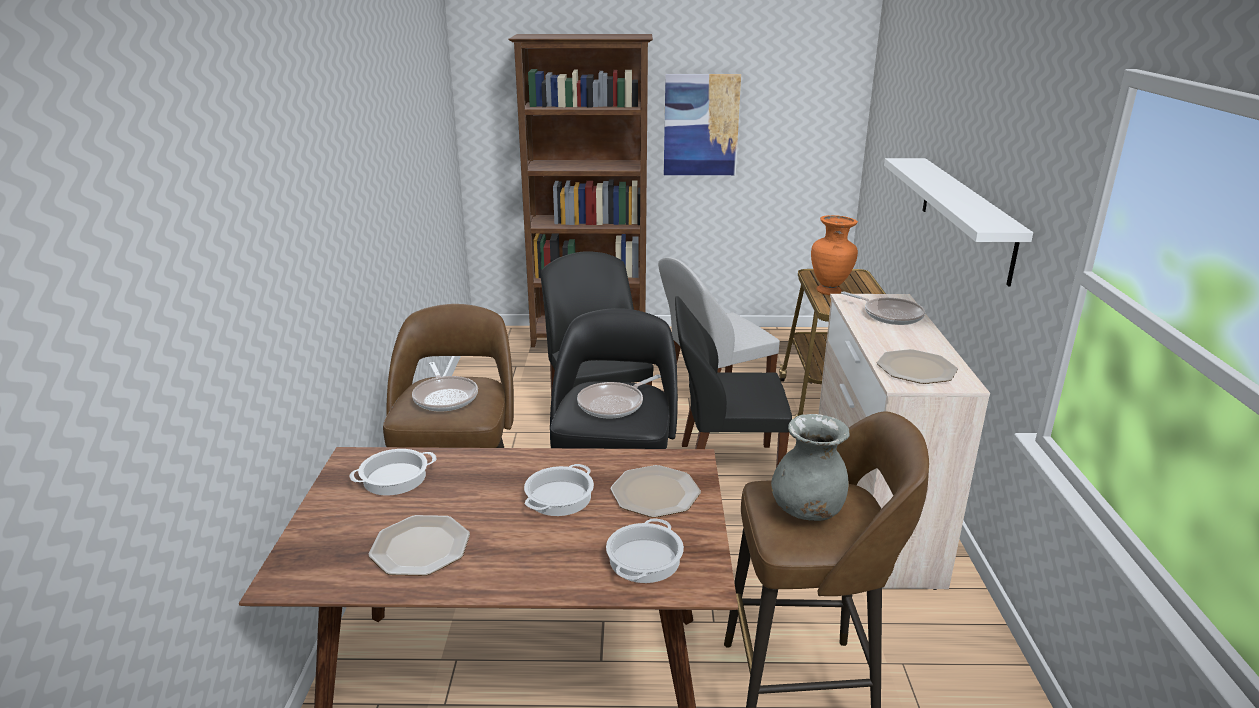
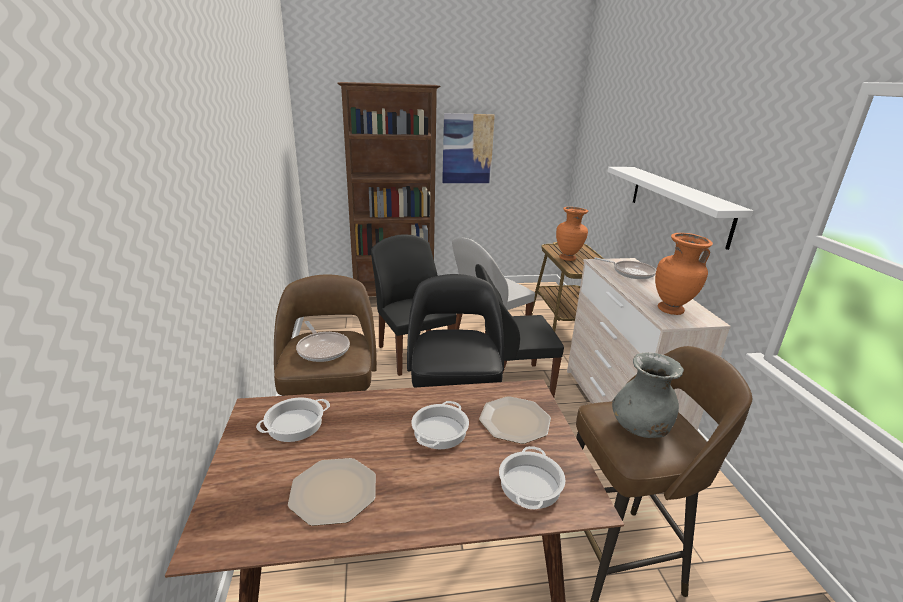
camera: 10 degrees left, 0 degrees up
frying pan [577,374,661,419] -> none
plate [877,349,958,384] -> orange vase [655,233,713,315]

